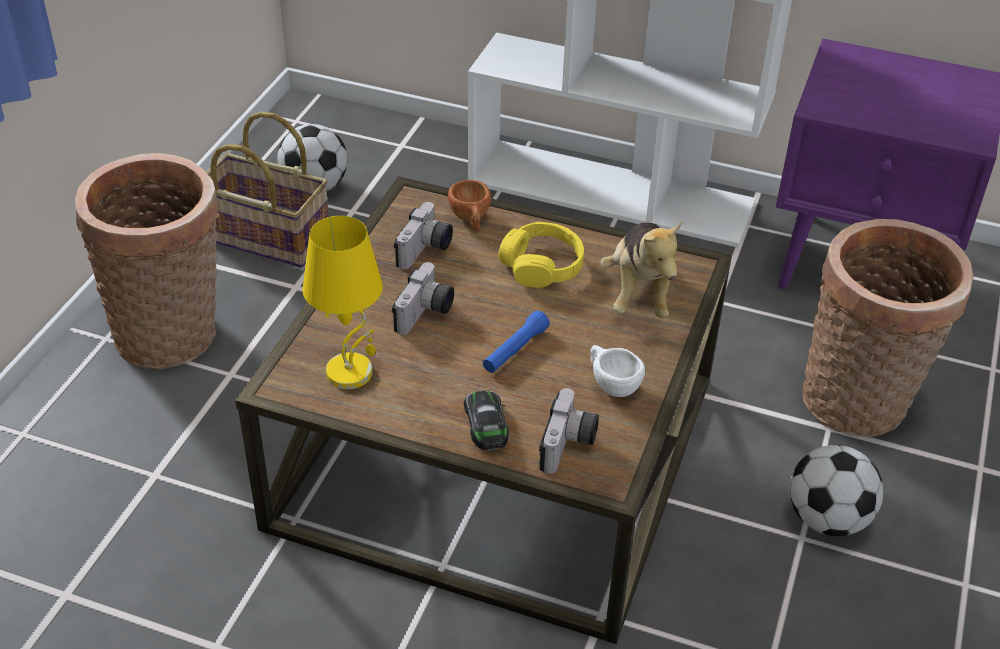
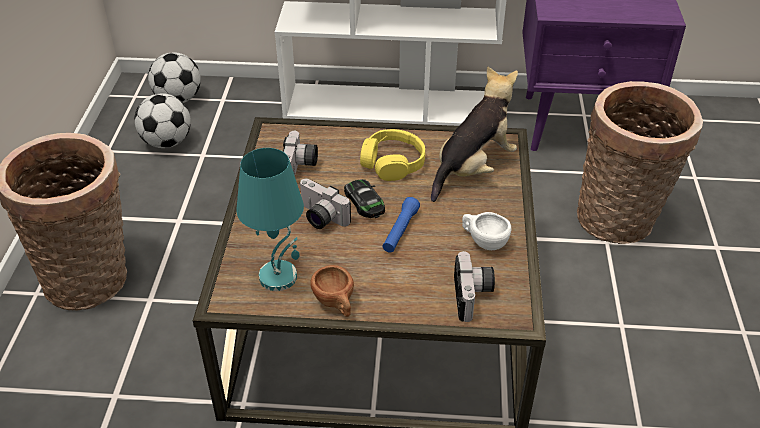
camera: 15 degrees left, 0 degrees up
basket [206,111,329,268] -> none
yellow table lamp [302,216,383,389] -> turquoise table lamp [236,148,304,291]
camera [392,262,454,335] -> camera turned 120 degrees clockwise [300,179,351,229]
brown cup [448,180,491,231] -> brown cup moved to [310,265,354,317]
toy car [464,391,509,451] -> toy car moved to [344,179,385,218]
plush toy [600,222,682,318] -> plush toy turned 120 degrees counterclockwise [431,66,518,202]
football [790,445,883,536] -> football moved to [148,52,201,103]

